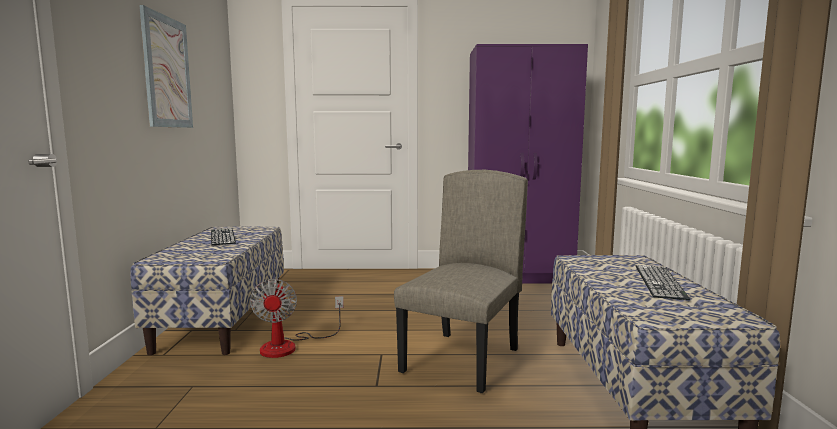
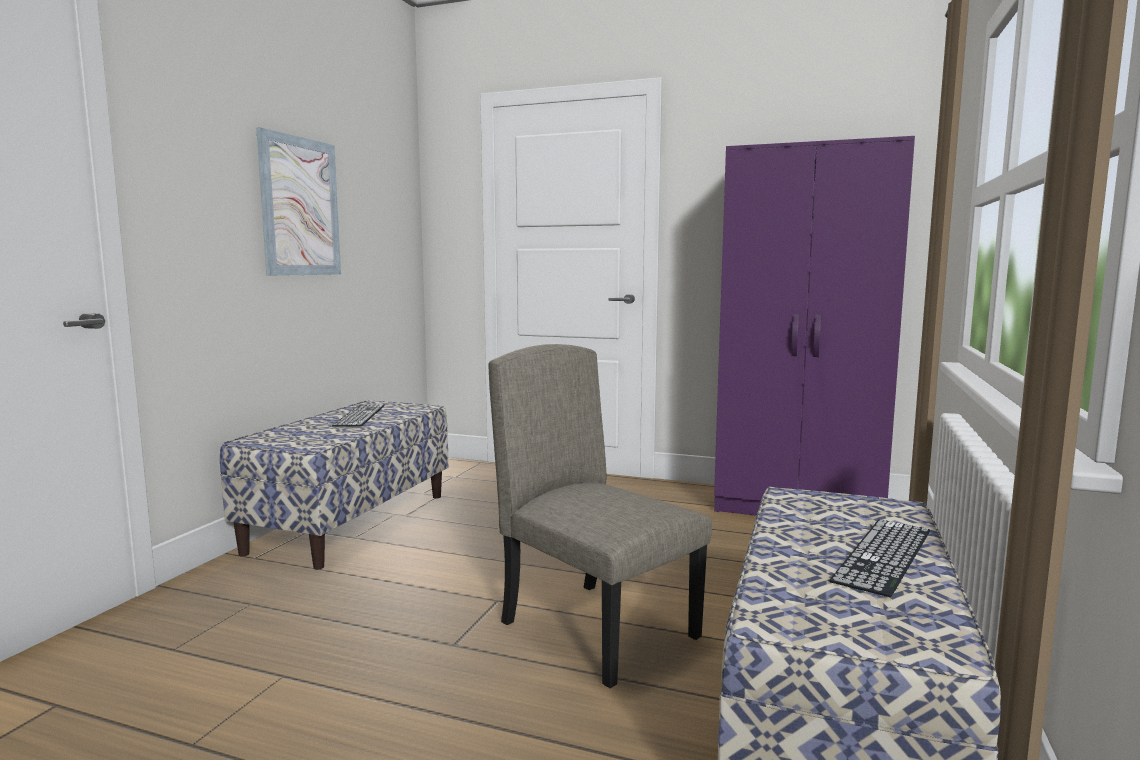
camera: 20 degrees right, 0 degrees up
fan [250,279,344,358] -> none
beige chair [394,170,528,393] -> beige chair turned 90 degrees counterclockwise [488,344,712,688]

